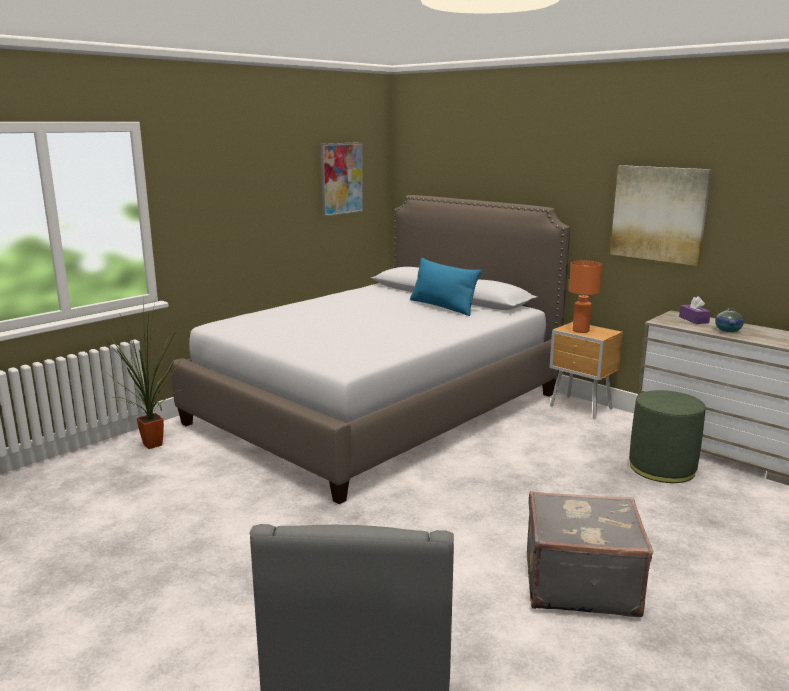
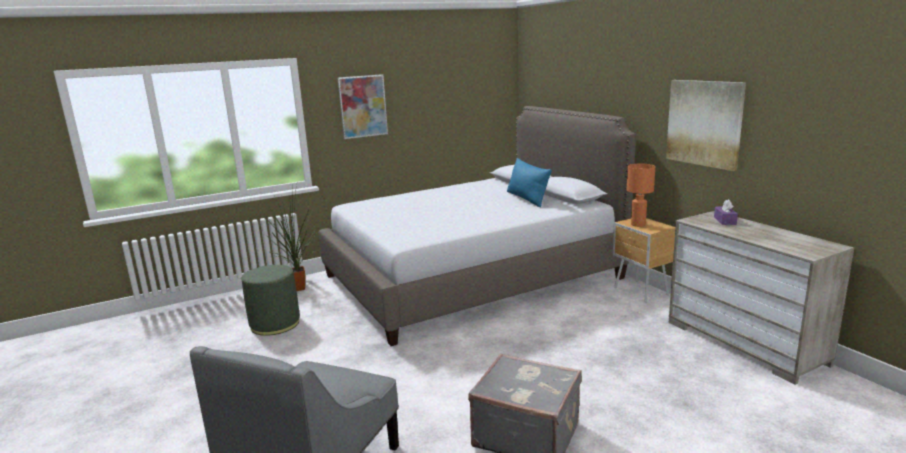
camera: 20 degrees right, 0 degrees up
picture [320,142,363,217] -> picture moved to [337,74,388,139]
green ottoman [629,390,706,483] -> green ottoman moved to [242,265,300,336]
vase [715,308,744,332] -> none

